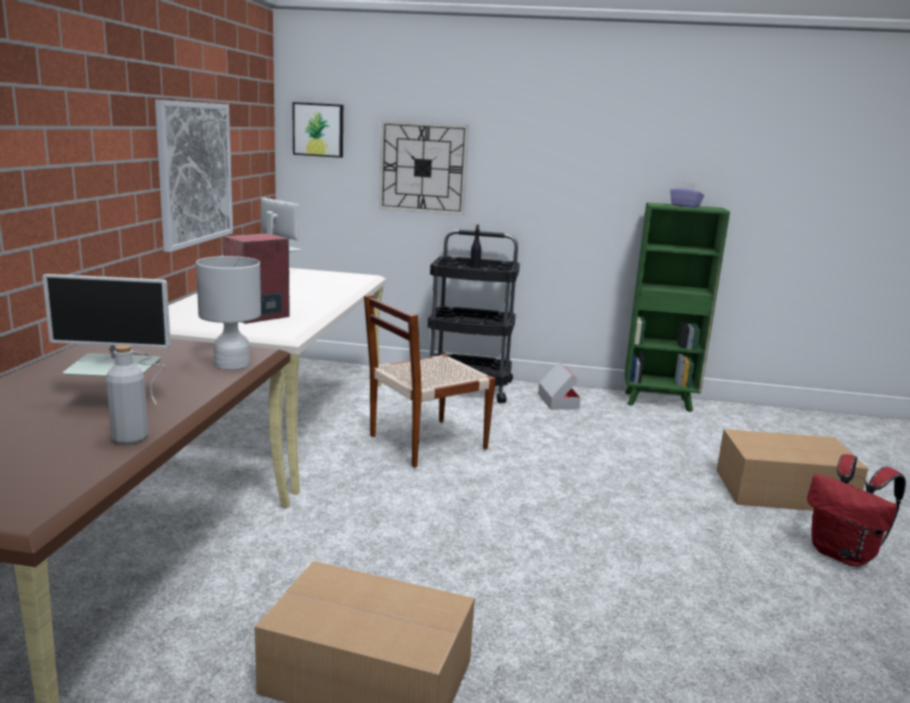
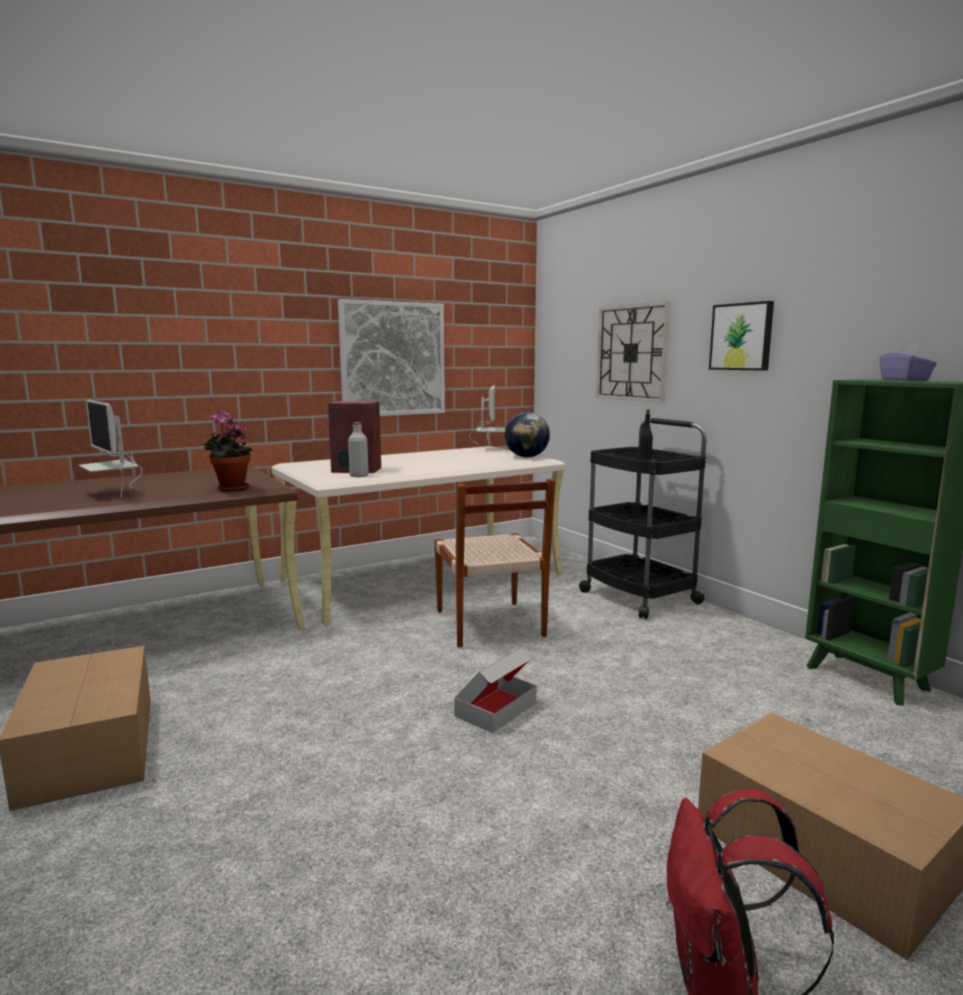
camera: 50 degrees right, 5 degrees down
grey bottle [106,345,148,445] -> grey bottle moved to [348,422,369,477]
grey table lamp [196,256,261,370] -> potted plant [204,410,252,491]
picture [292,102,343,158] -> picture moved to [709,301,774,371]
chair [364,294,495,468] -> chair turned 120 degrees counterclockwise [434,479,556,647]
cardboard box [538,362,581,410] -> cardboard box moved to [454,647,537,733]
none -> globe [505,412,550,457]

